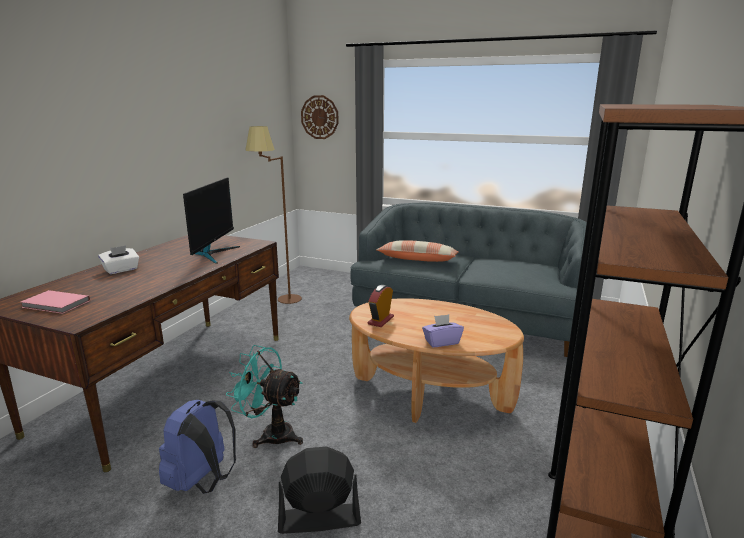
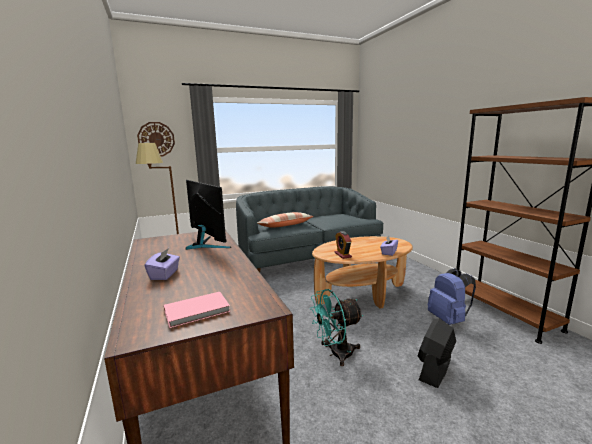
camera: 45 degrees left, 5 degrees down
white tissue box [98,246,139,274] -> purple tissue box [145,248,180,280]
blue backpack [159,400,236,494] -> blue backpack moved to [428,268,476,325]

